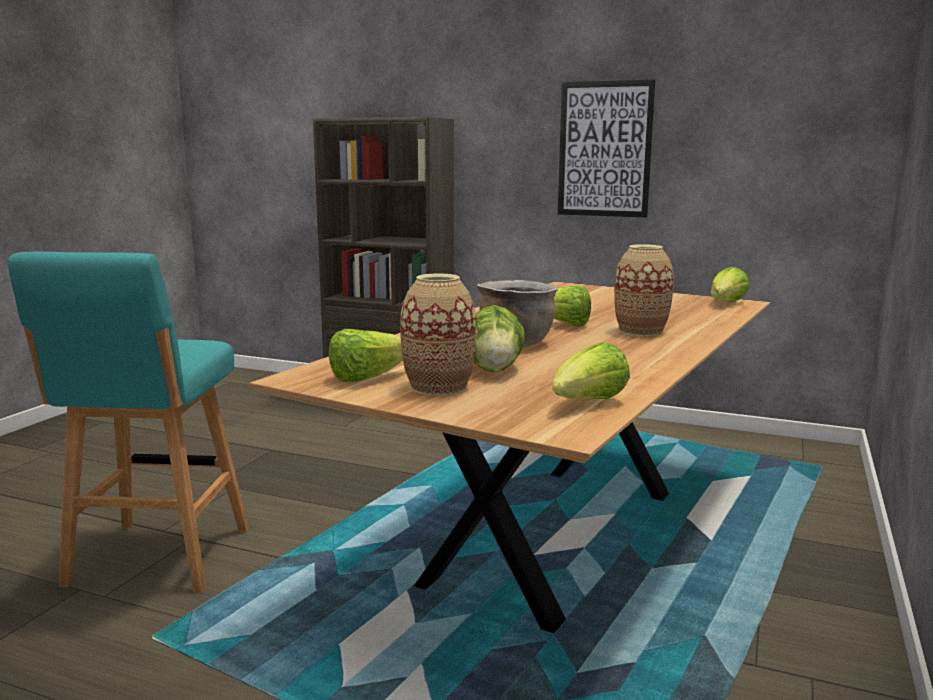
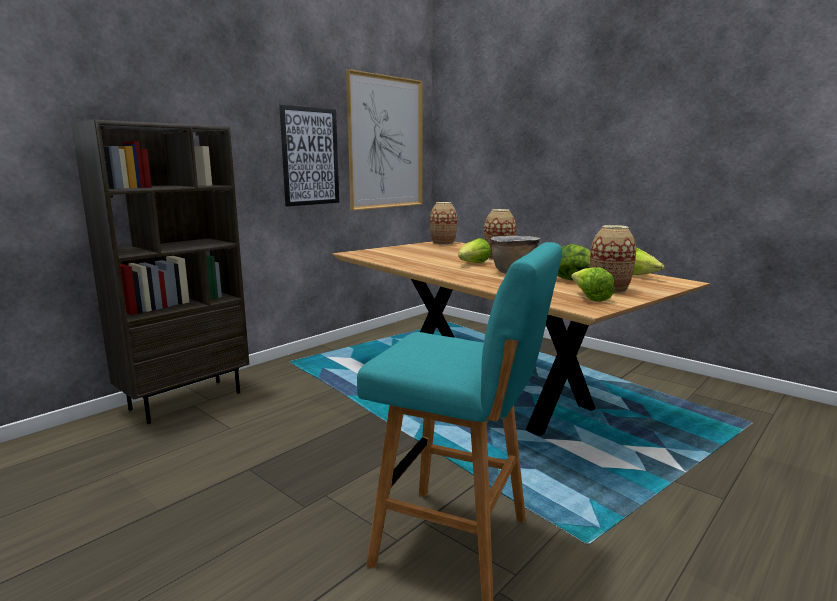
camera: 70 degrees left, 0 degrees up
lettuce [711,267,749,302] -> vase [430,202,457,245]
none -> picture [346,69,423,211]

